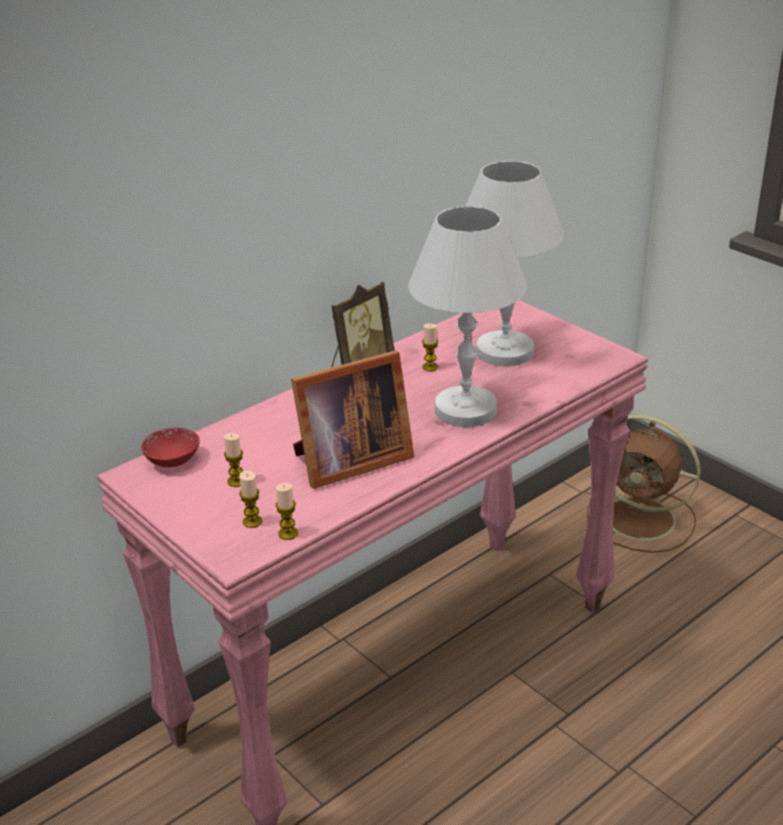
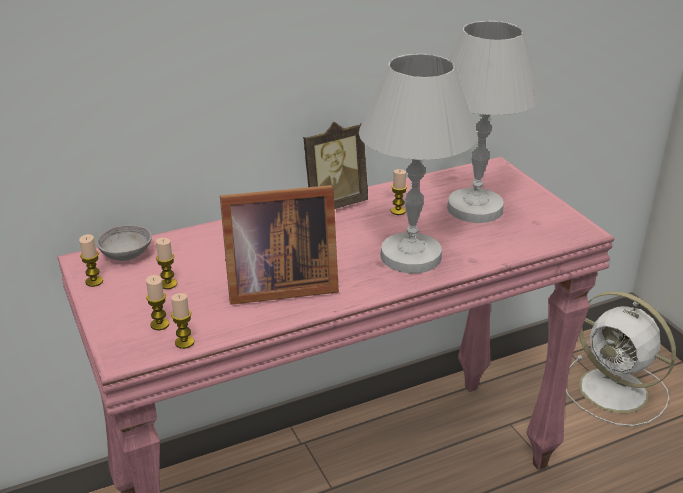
camera: 15 degrees right, 0 degrees up
red bowl [141,428,200,467] -> grey bowl [97,225,152,261]
brown fan [587,414,701,553] -> white fan [566,291,676,426]
none -> candle [79,234,103,287]

